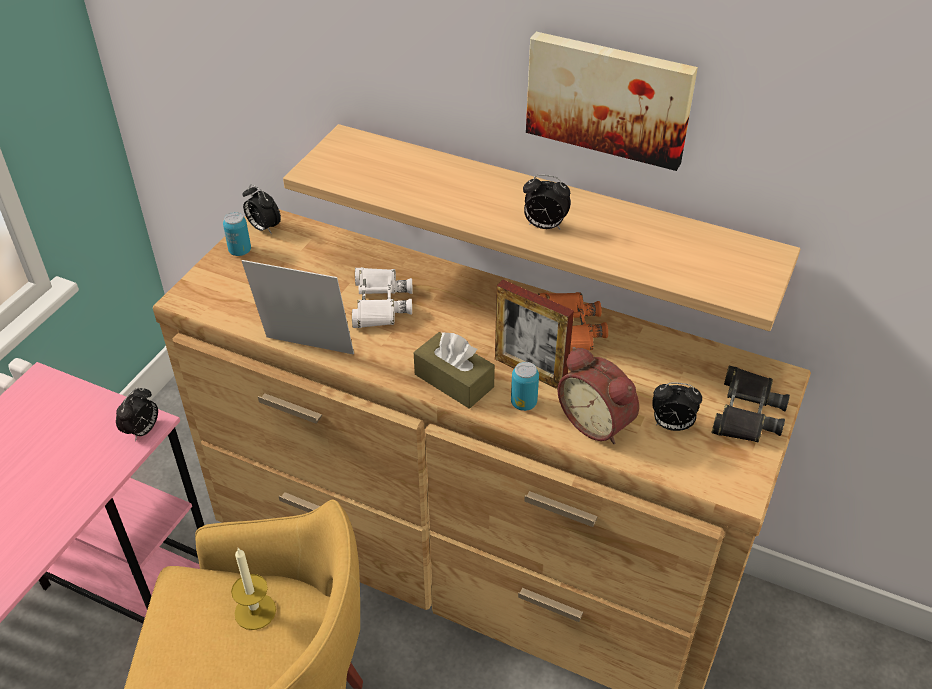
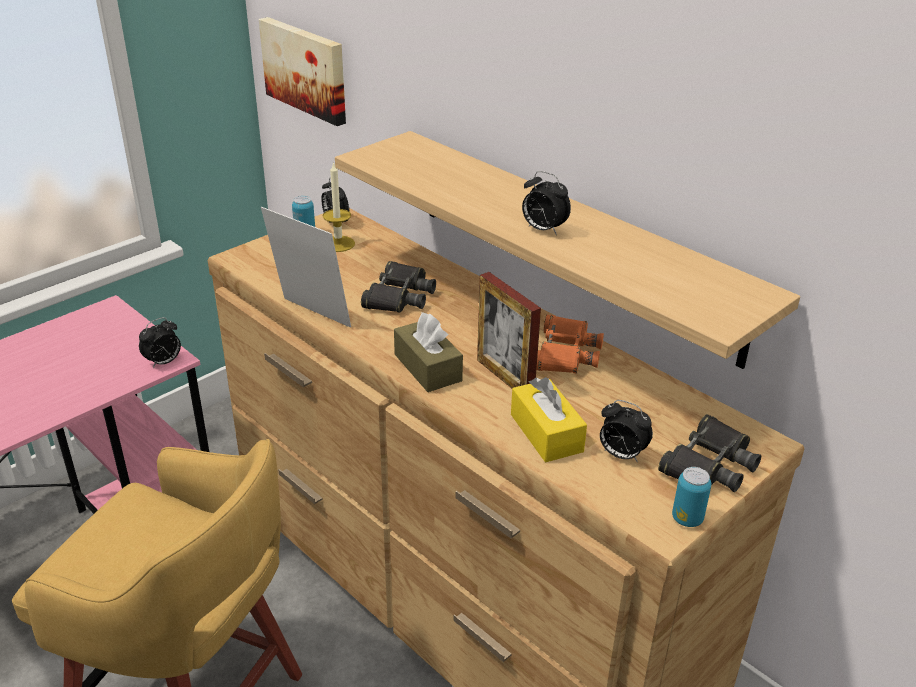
camera: 20 degrees right, 10 degrees down
candle [231,548,276,630] -> candle moved to [323,162,355,252]
white binoculars [352,267,412,328] -> black binoculars [361,261,436,313]
can [511,362,539,411] -> can moved to [672,467,711,527]
picture [526,32,698,171] -> picture moved to [259,17,346,126]
alarm clock [557,347,639,444] -> yellow tissue box [511,377,587,462]

